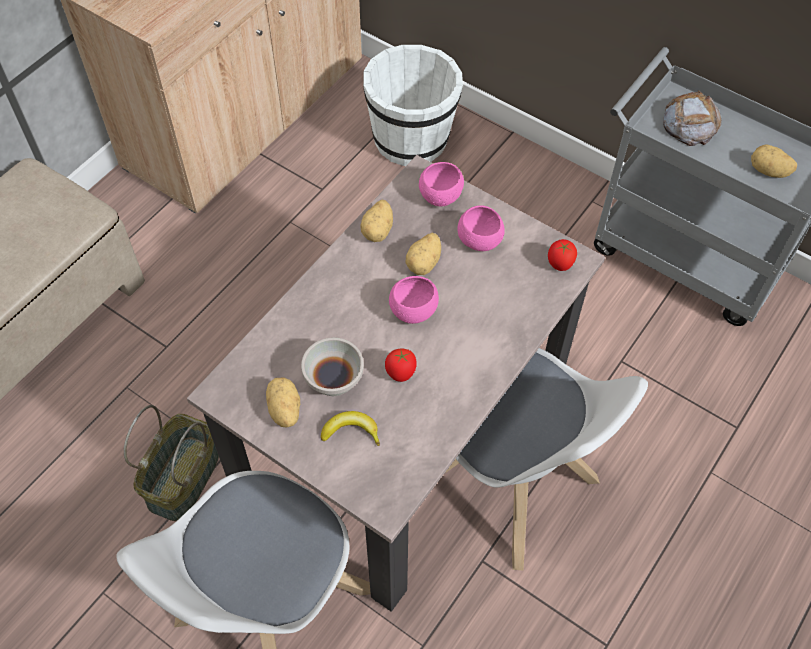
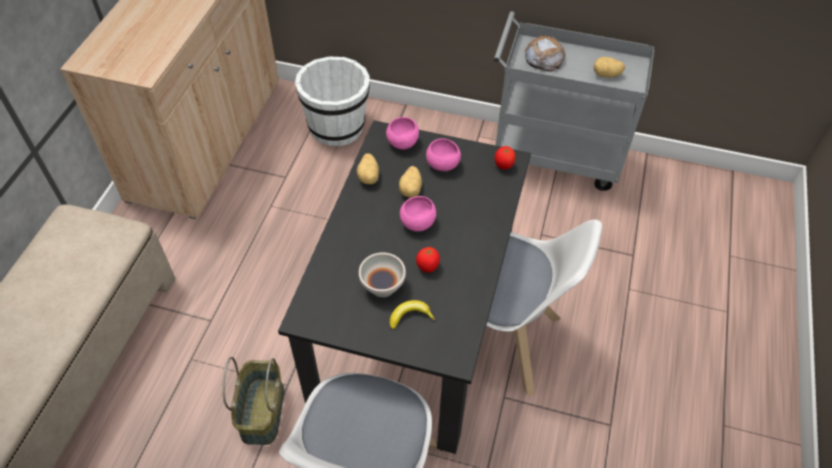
camera: 20 degrees left, 5 degrees down
beige dining table [187,155,605,612] -> black dining table [278,120,531,454]
potato [266,377,300,427] -> none

